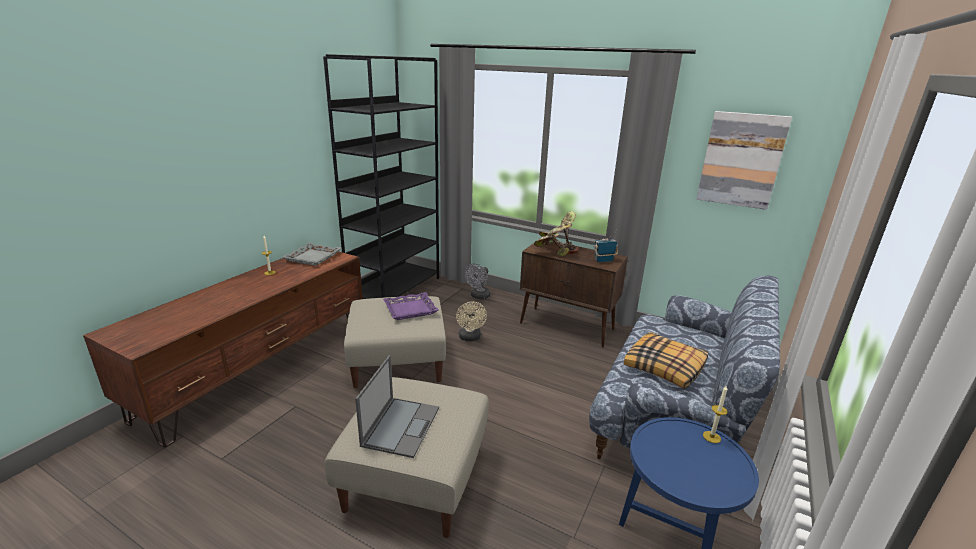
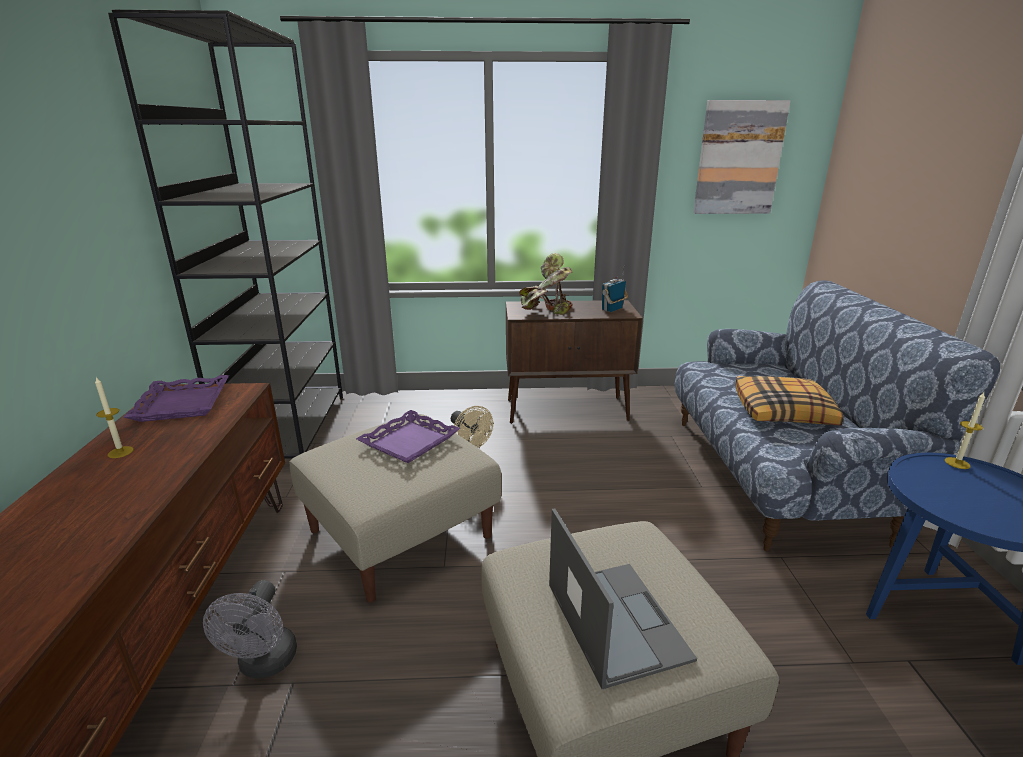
camera: 30 degrees left, 0 degrees up
grey tray [282,243,341,266] -> purple tray [124,375,229,422]
grey fan [465,263,491,299] -> grey fan moved to [203,580,297,678]

